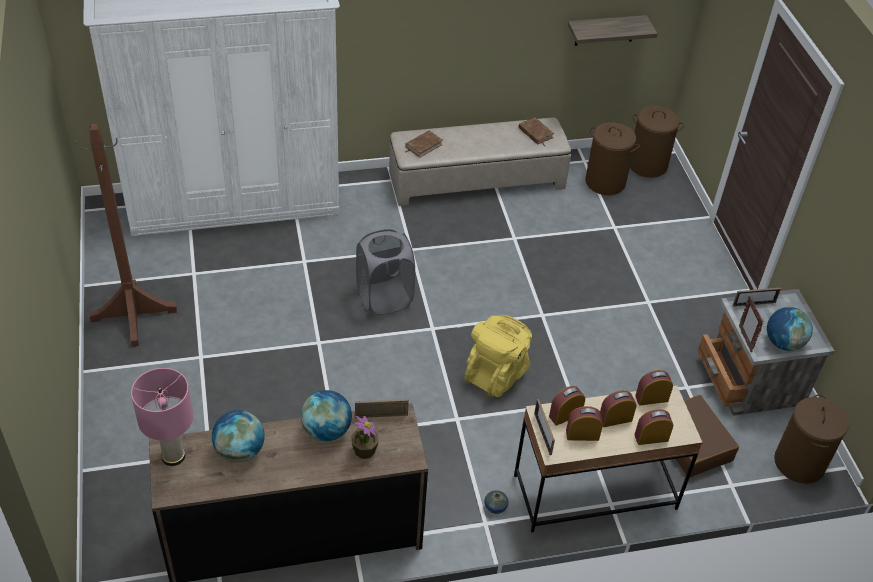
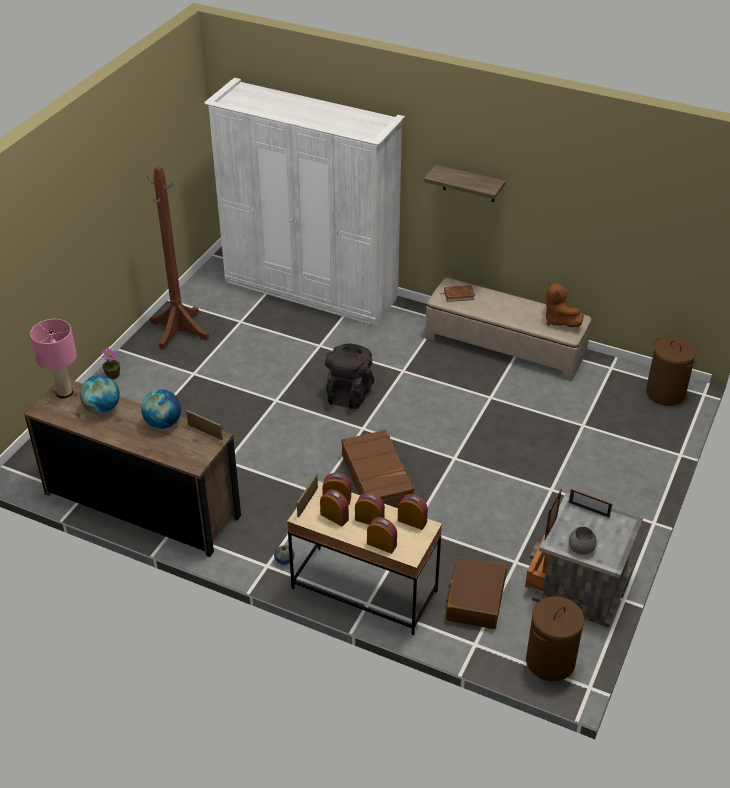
camera: 40 degrees right, 5 degrees down
potted plant [351,416,379,459] -> potted plant moved to [101,347,120,379]
grey laundry basket [356,229,415,315] -> black backpack [325,344,374,409]
yellow backpack [464,315,532,397] -> brown suitcase [341,430,415,508]
brown book [519,117,554,146] -> brown plush toy [545,281,584,327]
shelf [568,15,658,46] -> shelf moved to [424,164,505,202]
brown laundry basket [585,122,640,195] -> none
globe [767,307,813,351] -> grey bowl [569,527,597,555]

